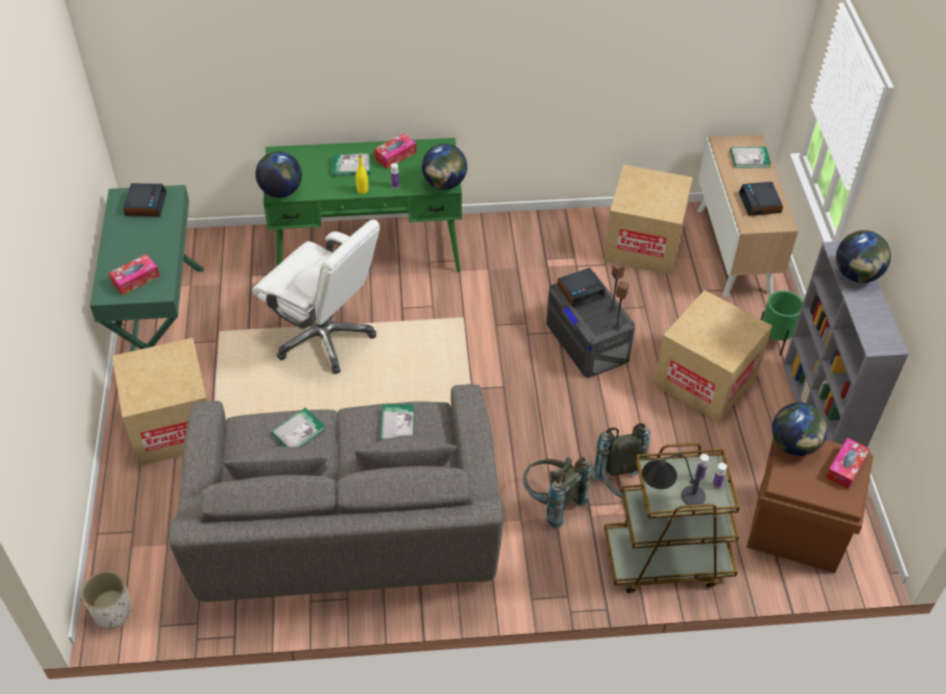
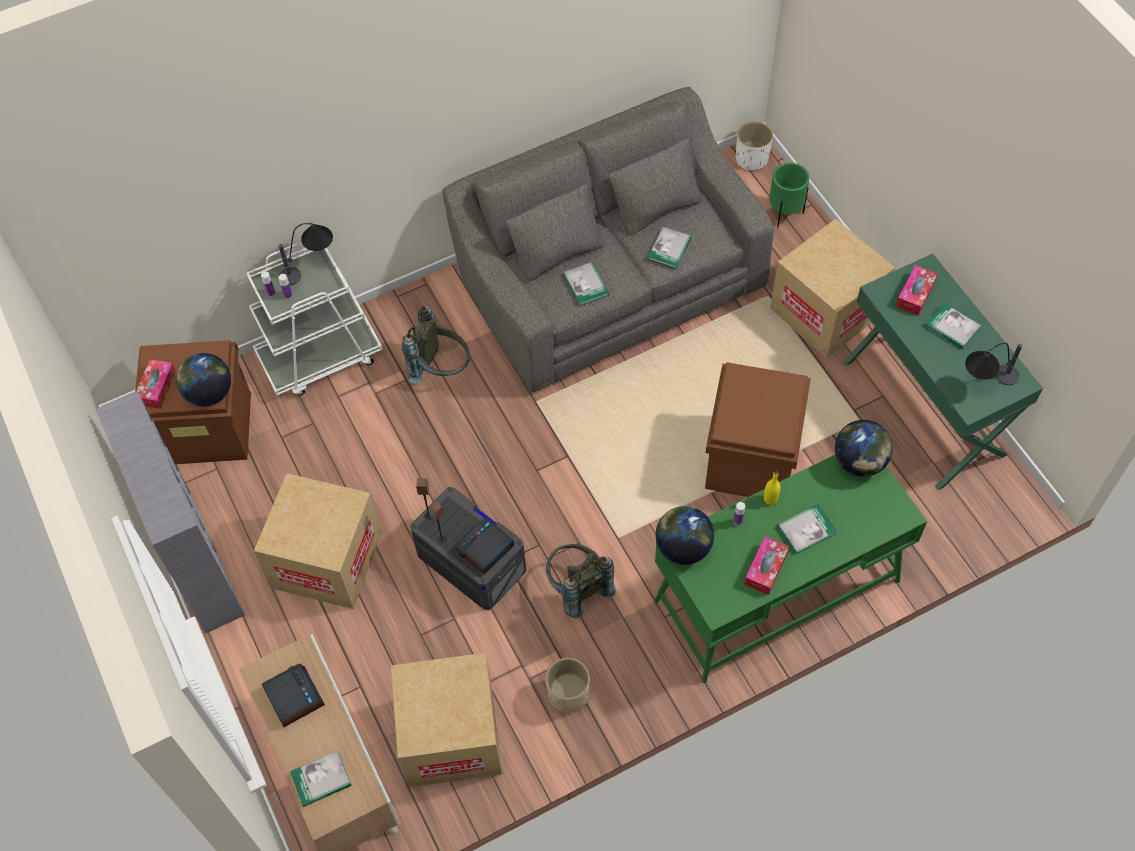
camera: 160 degrees right, 10 degrees up
alarm clock [123,183,167,217] -> table lamp [965,343,1022,385]
white office chair [252,219,380,374] -> brown storage box [705,362,811,497]
grey backpack [591,423,651,498] -> grey backpack moved to [546,544,616,619]
brown cart [604,443,740,593] -> white cart [247,244,383,396]
green planter [761,291,803,356] -> green planter moved to [769,163,809,227]
globe [836,230,891,283] -> none
none -> beige planter [546,658,590,713]
none -> book [925,303,981,349]

